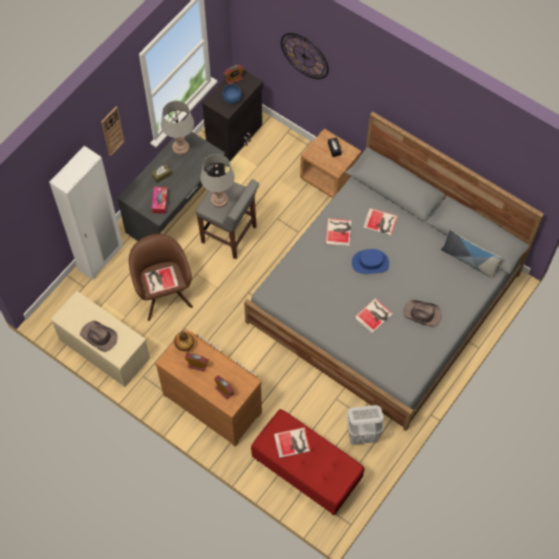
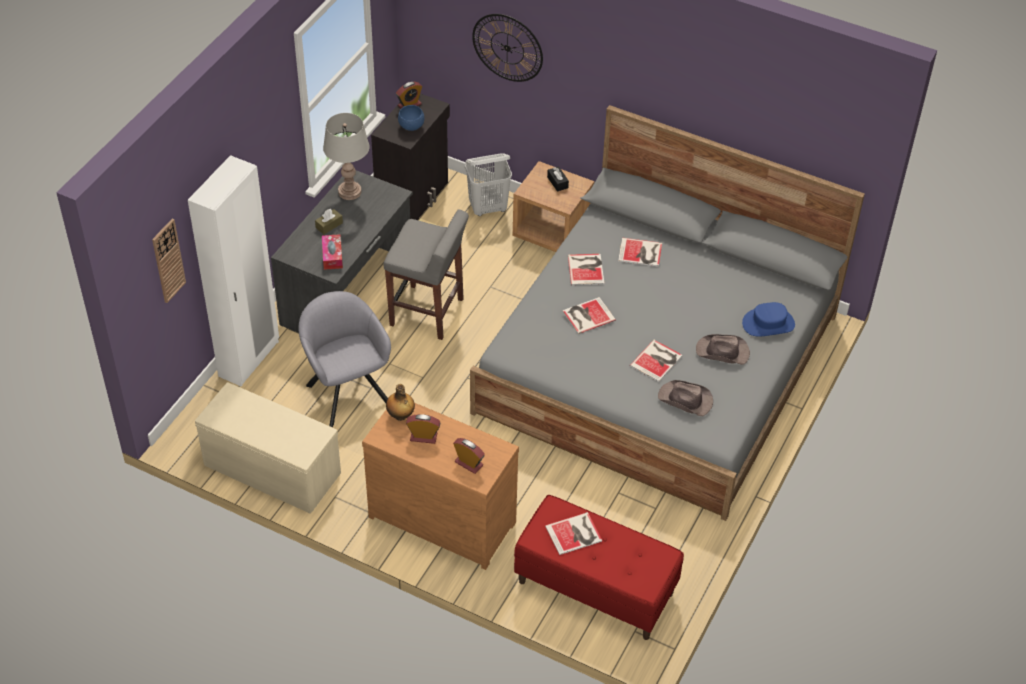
camera: 10 degrees left, 15 degrees down
brown hat [80,321,118,352] -> brown hat moved to [658,380,713,416]
wall clock [101,106,125,157] -> wall clock moved to [152,219,186,303]
brown armchair [129,234,193,321] -> grey armchair [299,291,391,427]
book [144,266,179,294] -> book moved to [562,297,616,334]
grey table lamp [200,154,235,208] -> none
white laundry basket [346,405,384,445] -> white laundry basket moved to [465,153,512,216]
blue hat [352,249,389,274] -> blue hat moved to [742,302,795,337]
pillow [441,230,502,279] -> none

